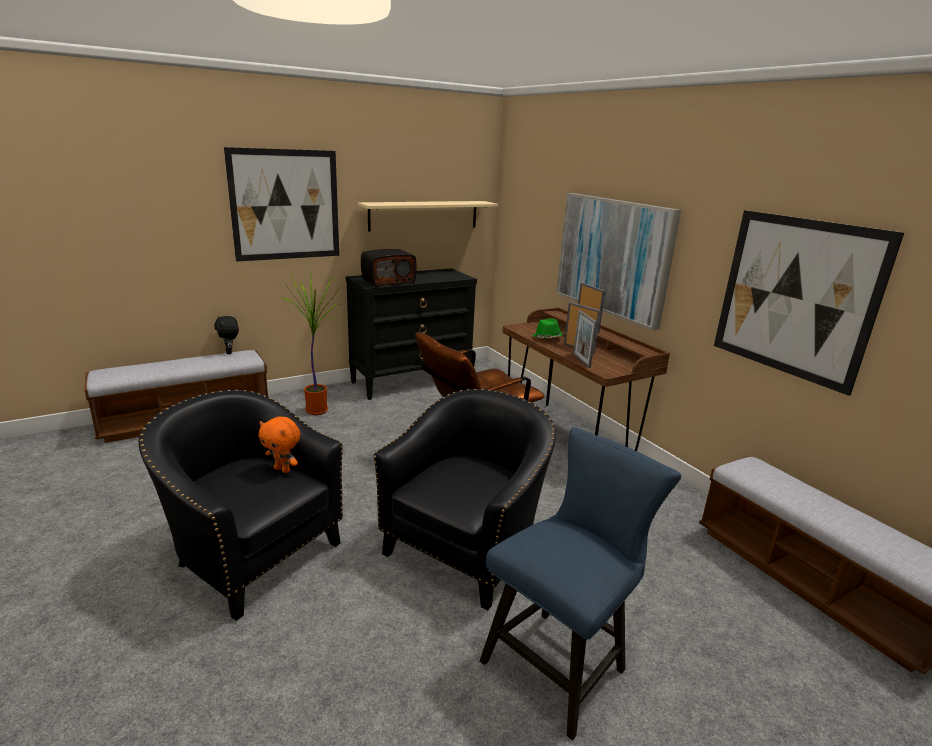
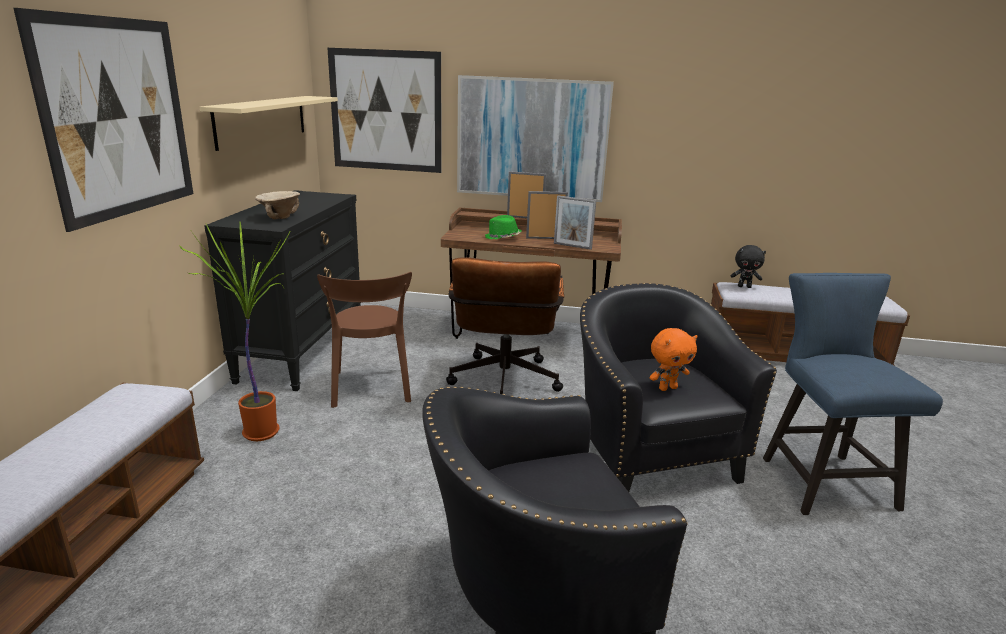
camera: 50 degrees left, 0 degrees up
black plush toy [214,316,239,354] -> black plush toy moved to [731,245,766,288]
orange plush toy [258,417,300,473] -> orange plush toy moved to [650,328,697,391]
radio [361,249,417,287] -> beige bowl [255,191,300,219]
picture [714,210,904,396] -> picture moved to [327,48,441,173]
none -> brown chair [317,272,412,408]

